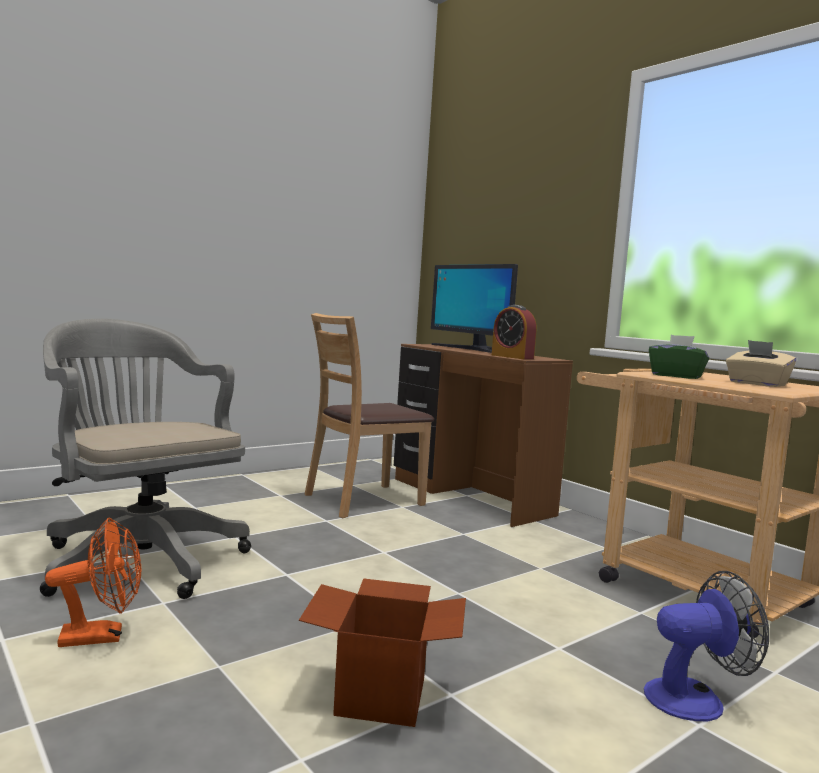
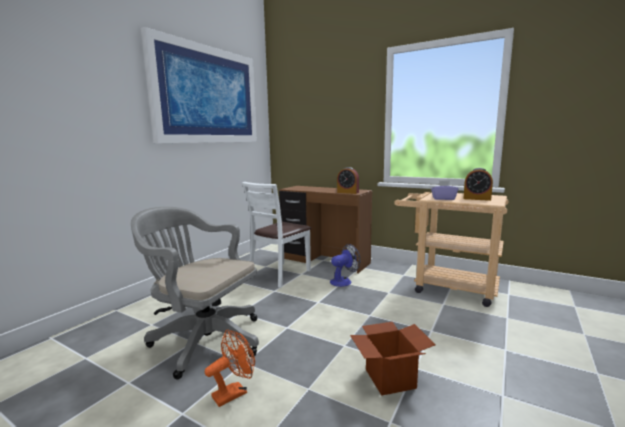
camera: 20 degrees left, 5 degrees up
brown chair [305,313,434,518] -> white chair [242,182,311,288]
monitor [431,264,518,353] -> none
fan [644,571,769,722] -> fan moved to [330,244,361,287]
green tissue box [649,335,709,379] -> purple tissue box [431,180,458,200]
beige tissue box [726,340,796,387] -> alarm clock [463,168,493,201]
none -> picture [141,27,257,143]

